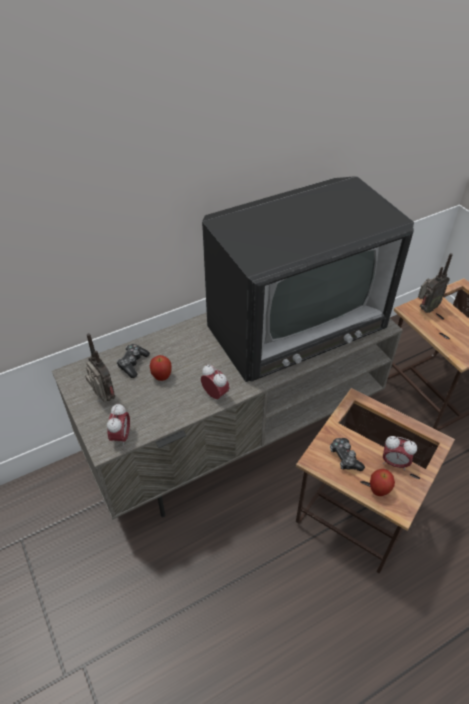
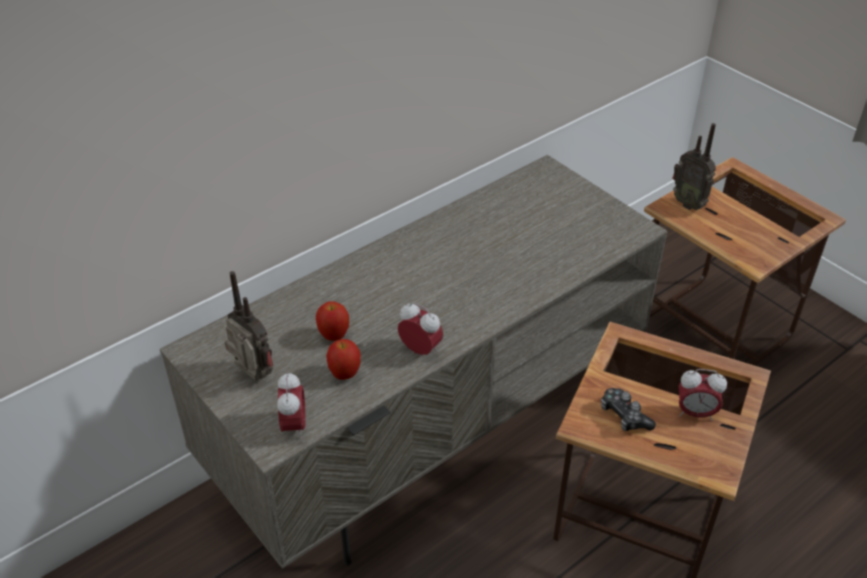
camera: 10 degrees left, 5 degrees down
game controller [117,344,150,378] -> none
television [202,176,414,382] -> none
apple [370,469,395,496] -> apple moved to [326,339,361,380]
radio [418,253,453,313] -> radio turned 90 degrees clockwise [672,123,716,210]

